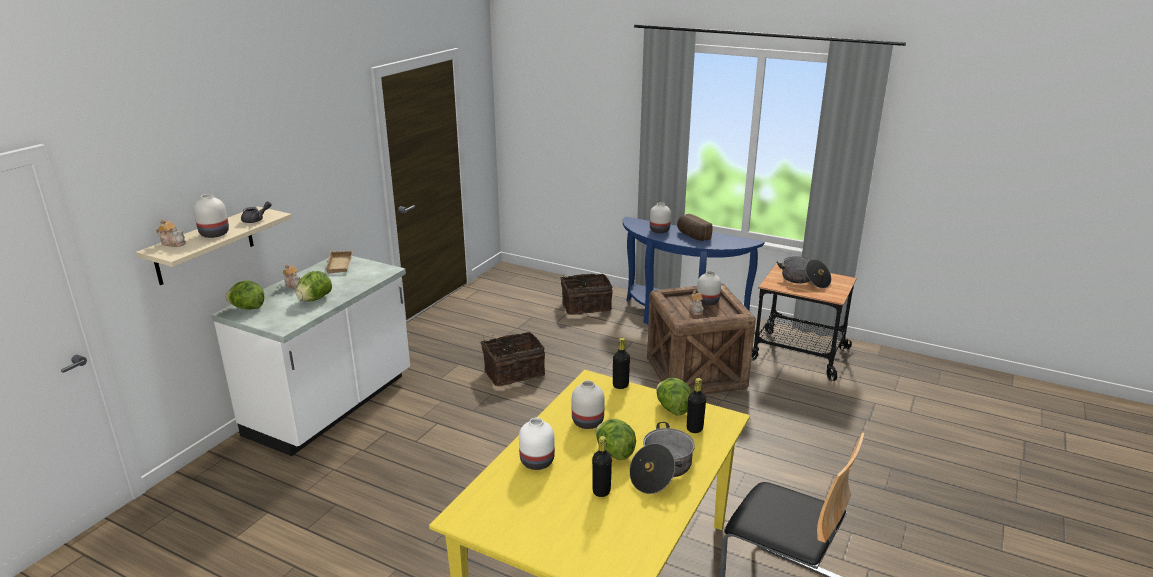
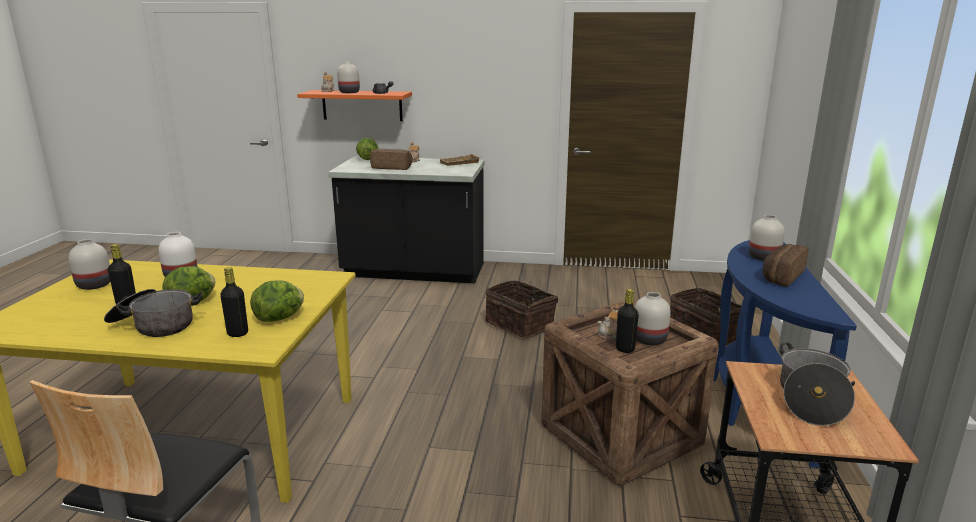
camera: 70 degrees right, 5 degrees down
beige shelf [136,206,292,285] -> orange shelf [297,90,412,121]
white counter [211,256,410,456] -> black counter [328,156,484,283]
lettuce [296,271,332,302] -> bread [370,149,413,170]
white vase [572,380,605,429] -> white vase moved to [68,239,110,290]
black bottle [613,338,630,389] -> black bottle moved to [616,289,639,353]

